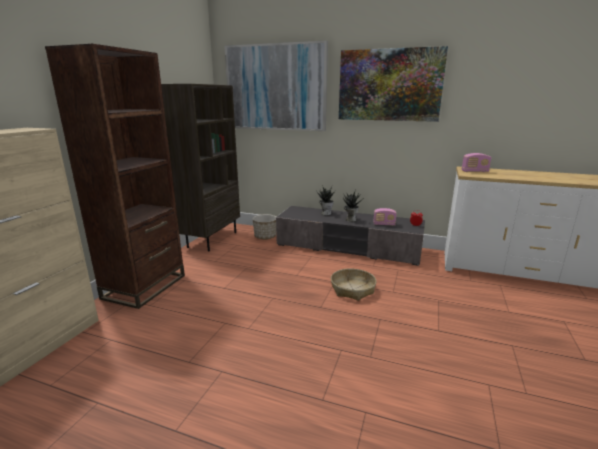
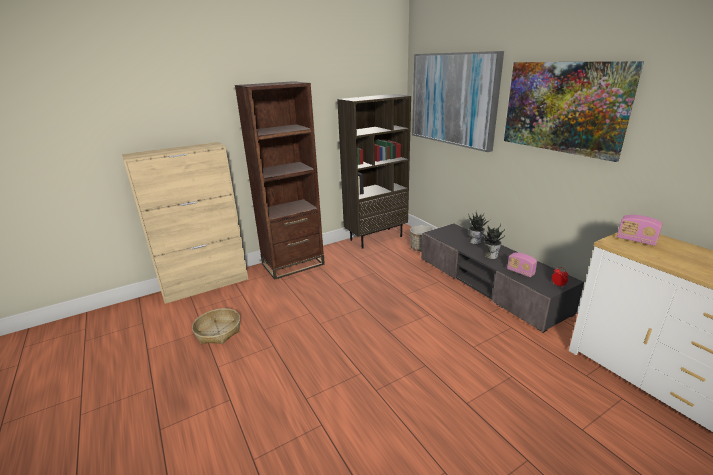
camera: 40 degrees right, 5 degrees up
basket [331,268,376,301] -> basket moved to [192,308,240,344]

